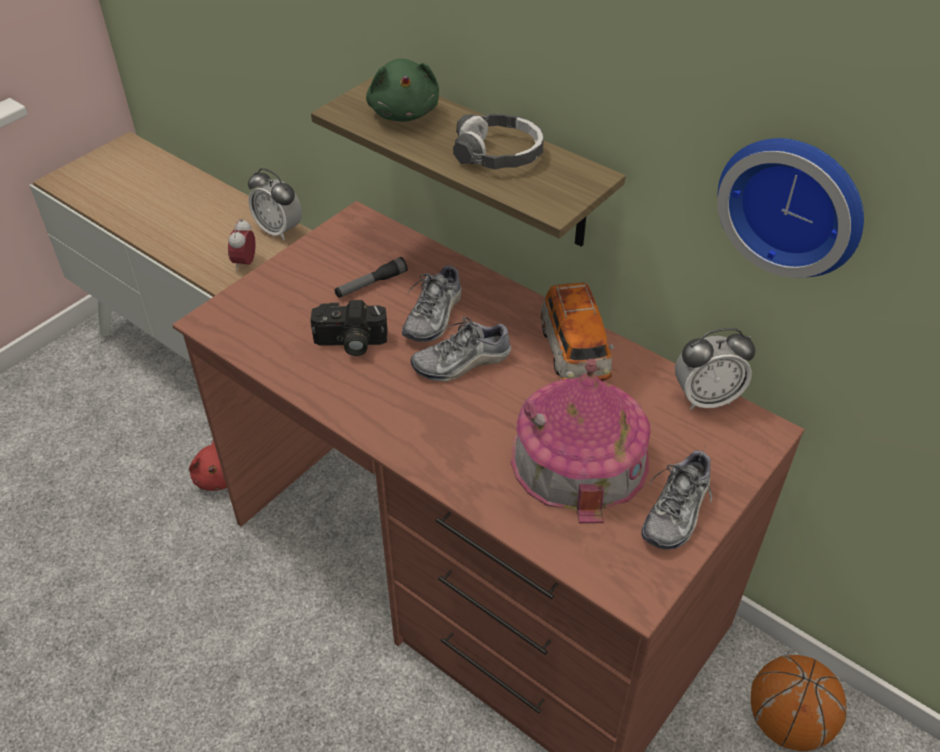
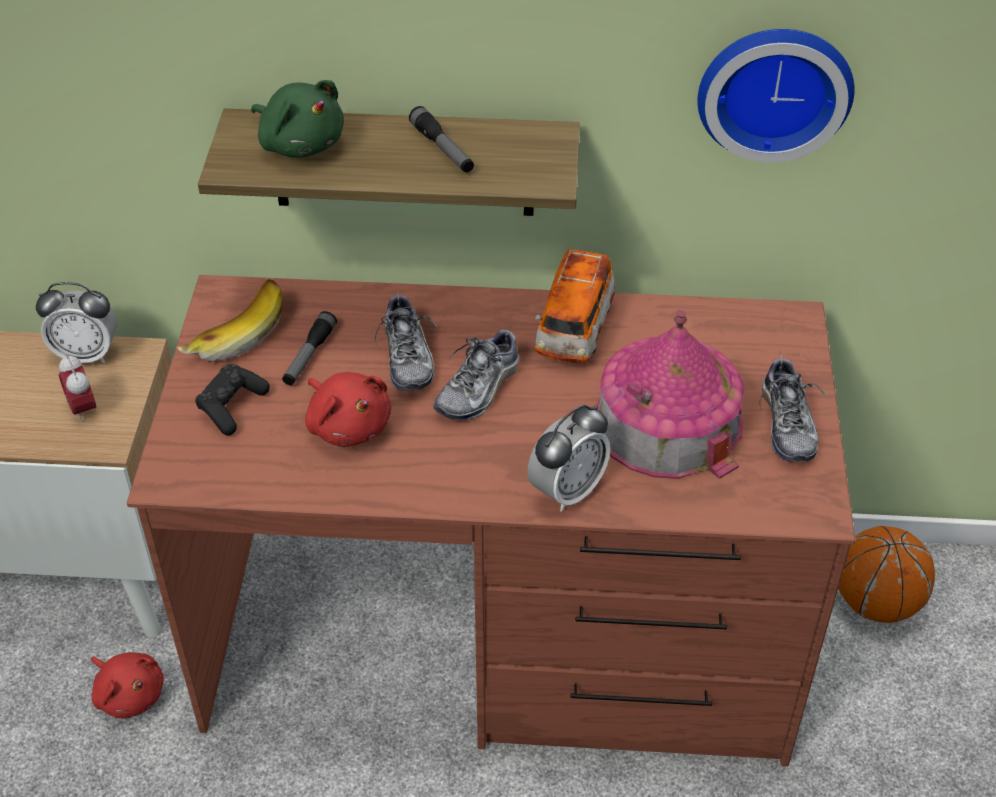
camera: 35 degrees left, 0 degrees up
camera [310,300,388,356] -> red plush toy [305,372,391,447]
headphones [453,114,543,169] -> flashlight [409,106,474,173]
toy car [540,282,614,381] -> toy car turned 60 degrees clockwise [535,249,615,363]
alarm clock [675,328,755,410] -> alarm clock moved to [527,405,611,512]
none -> banana [177,279,282,362]
none -> black game controller [195,364,270,435]

